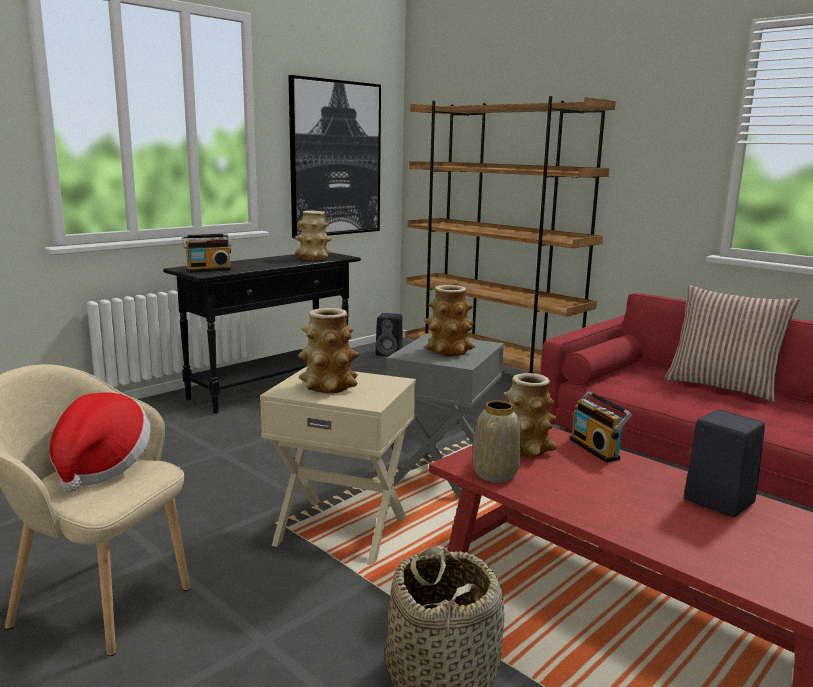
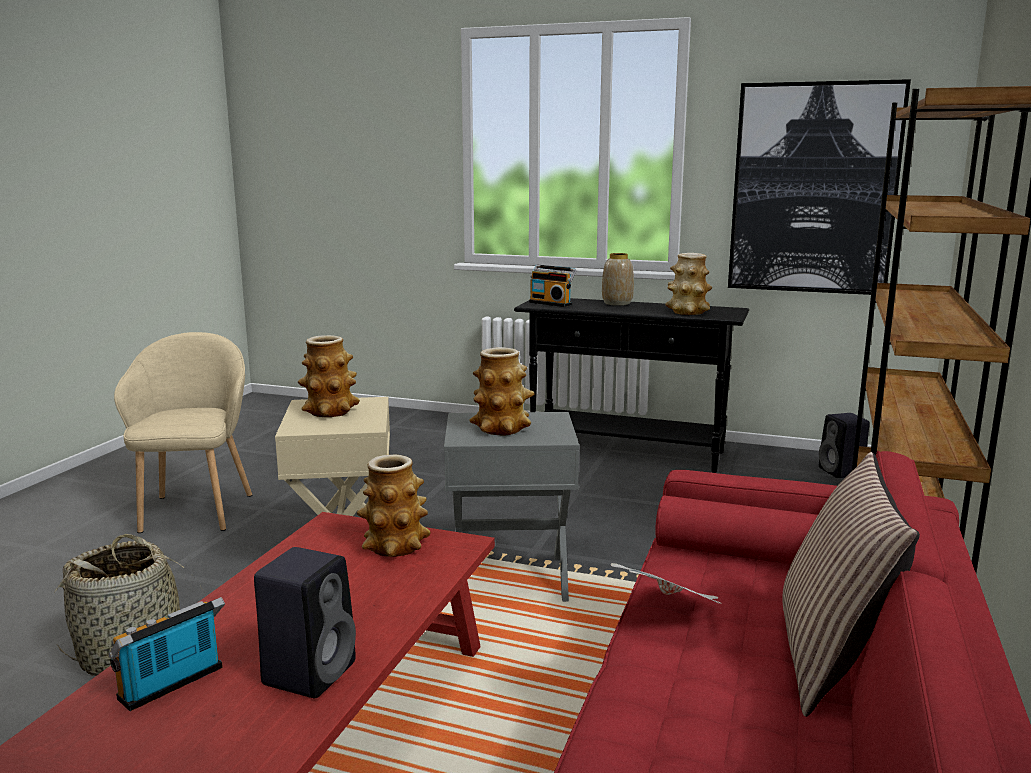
camera: 65 degrees right, 0 degrees up
hat [50,392,151,492] -> none
vase [473,400,521,482] -> vase moved to [602,253,634,306]
radio [570,391,632,462] -> radio moved to [108,597,225,711]
none -> newspaper [611,563,723,604]

